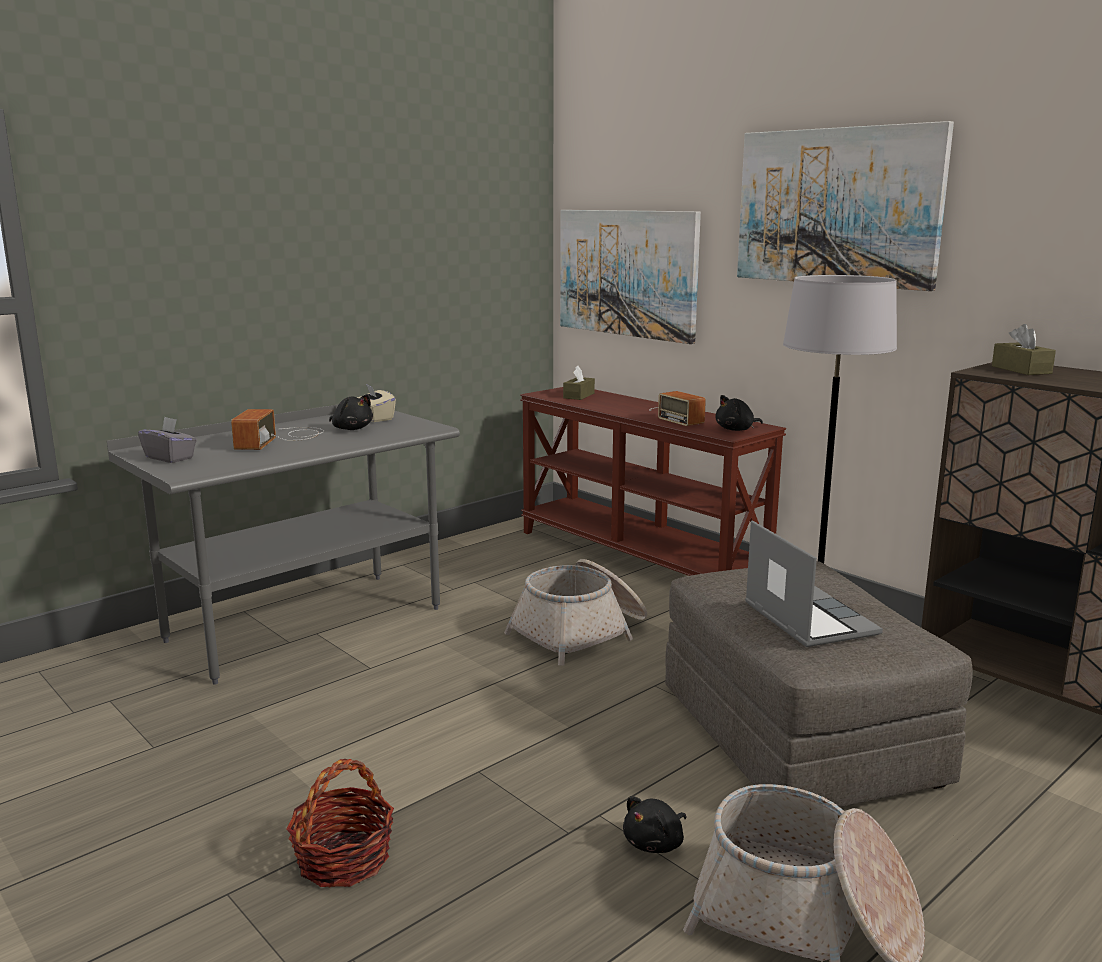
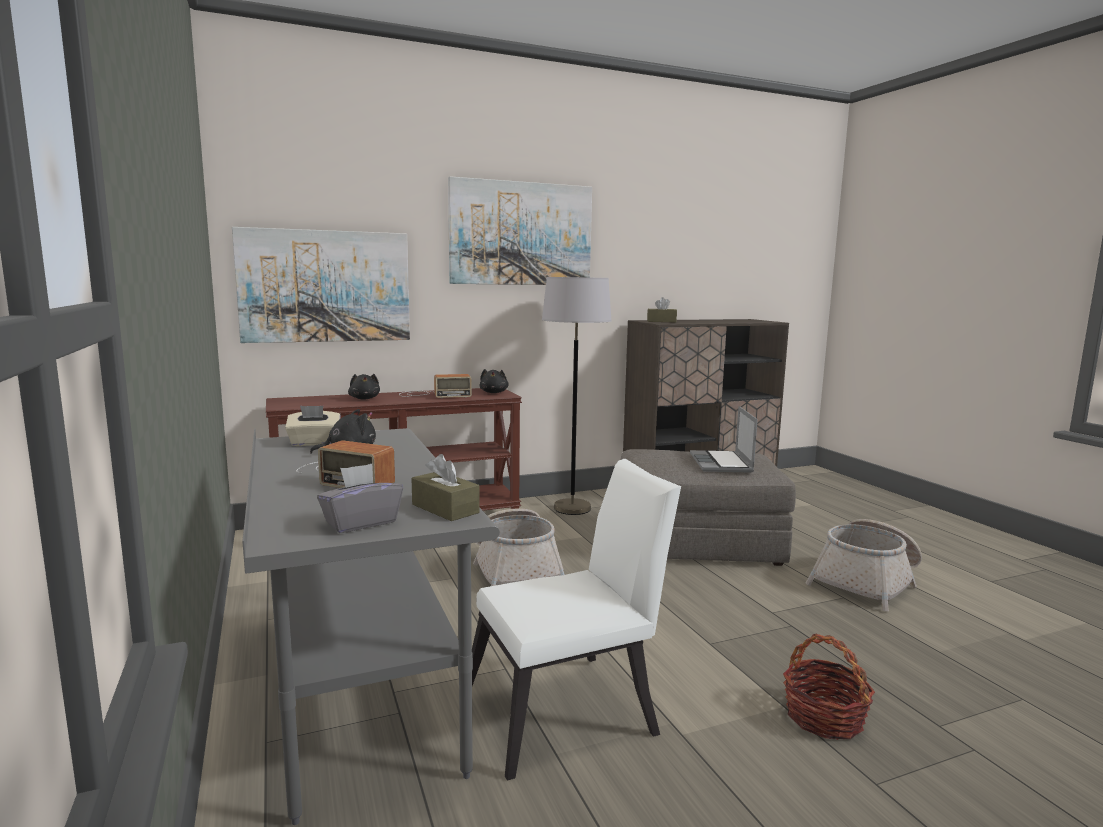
camera: 70 degrees left, 5 degrees down
brown tissue box [563,366,595,400] -> brown tissue box moved to [411,454,480,521]
black plush toy [623,796,687,853] -> black plush toy moved to [348,374,380,399]
laptop [745,521,883,647] -> laptop turned 90 degrees counterclockwise [690,406,758,472]
none -> white chair [472,459,681,781]

